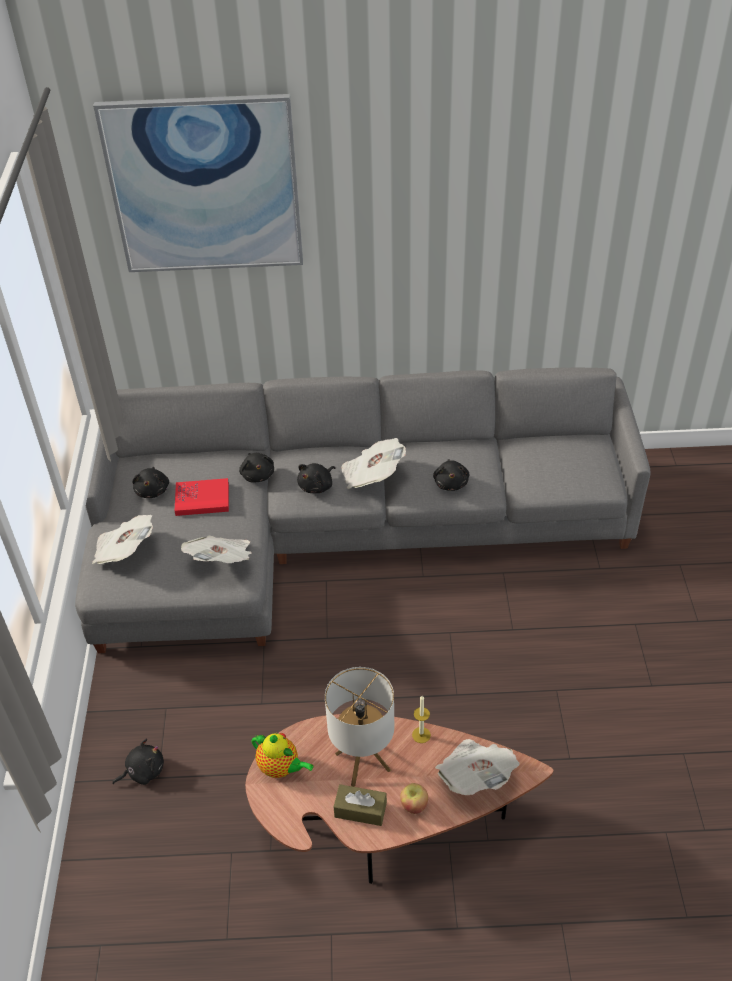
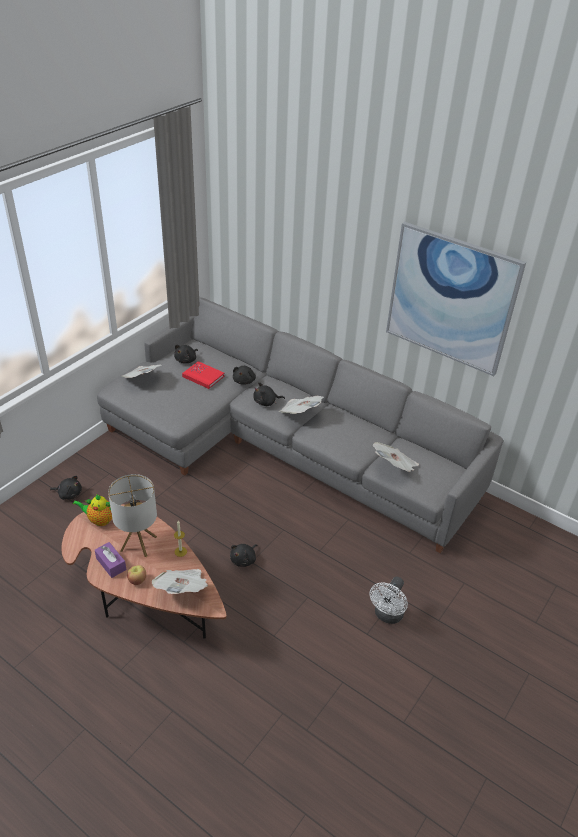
camera: 35 degrees right, 5 degrees down
picture [93,94,303,272] -> picture moved to [386,222,526,376]
newspaper [181,536,251,563] -> newspaper moved to [373,442,419,472]
teapot [251,732,313,778] -> teapot turned 120 degrees clockwise [73,494,112,526]
brown tissue box [334,784,387,826] -> purple tissue box [95,542,127,578]
black plush toy [433,459,469,491] -> black plush toy moved to [230,544,257,567]
none -> white fan [370,576,408,624]

